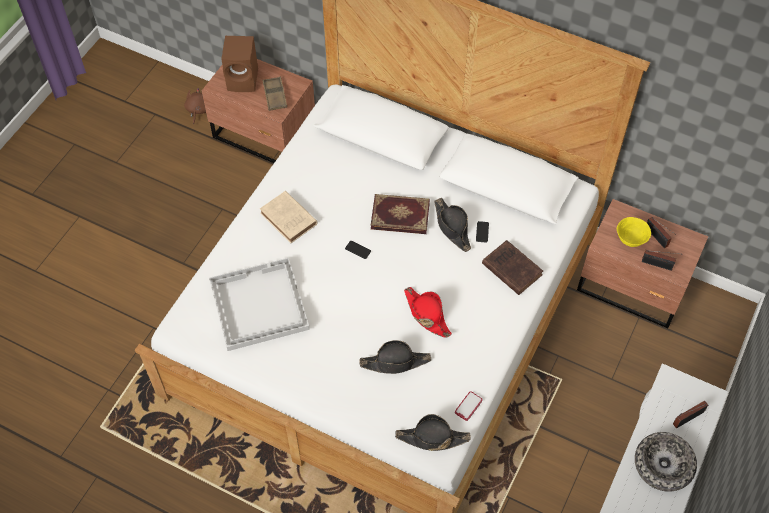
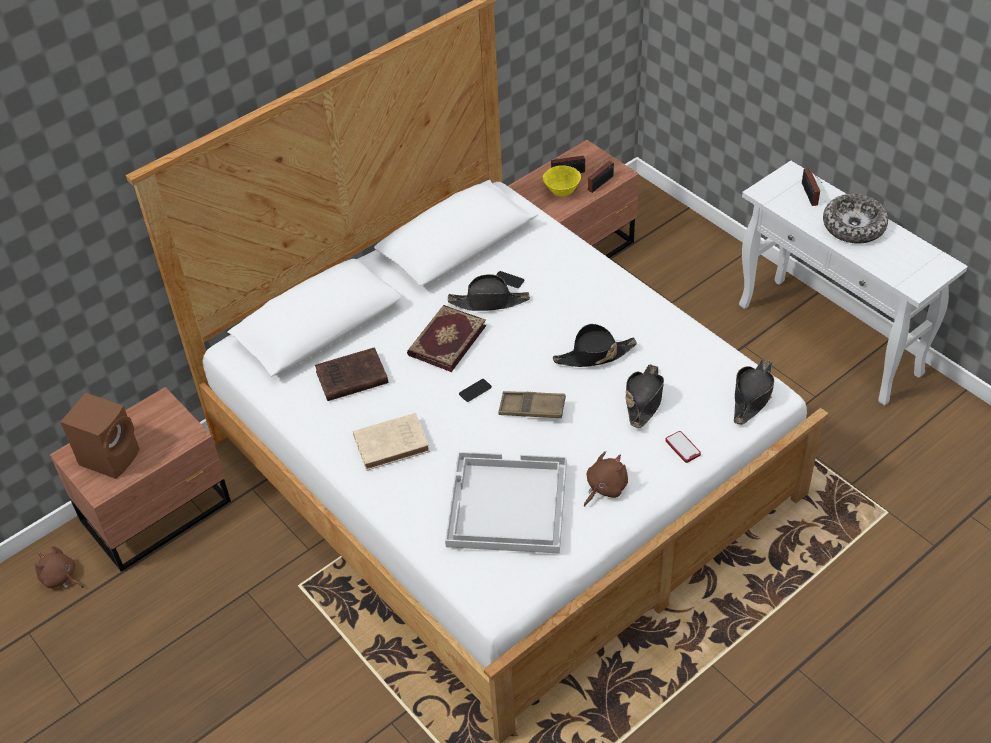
camera: 65 degrees left, 10 degrees down
brown tray [263,77,287,111] -> brown tray moved to [498,391,566,418]
red hat [404,287,452,338] -> black hat [553,324,637,367]
phone [455,391,483,421] -> phone moved to [665,431,701,463]
brown book [482,240,543,295] -> brown book moved to [315,347,389,401]
none -> brown plush toy [584,451,628,507]

